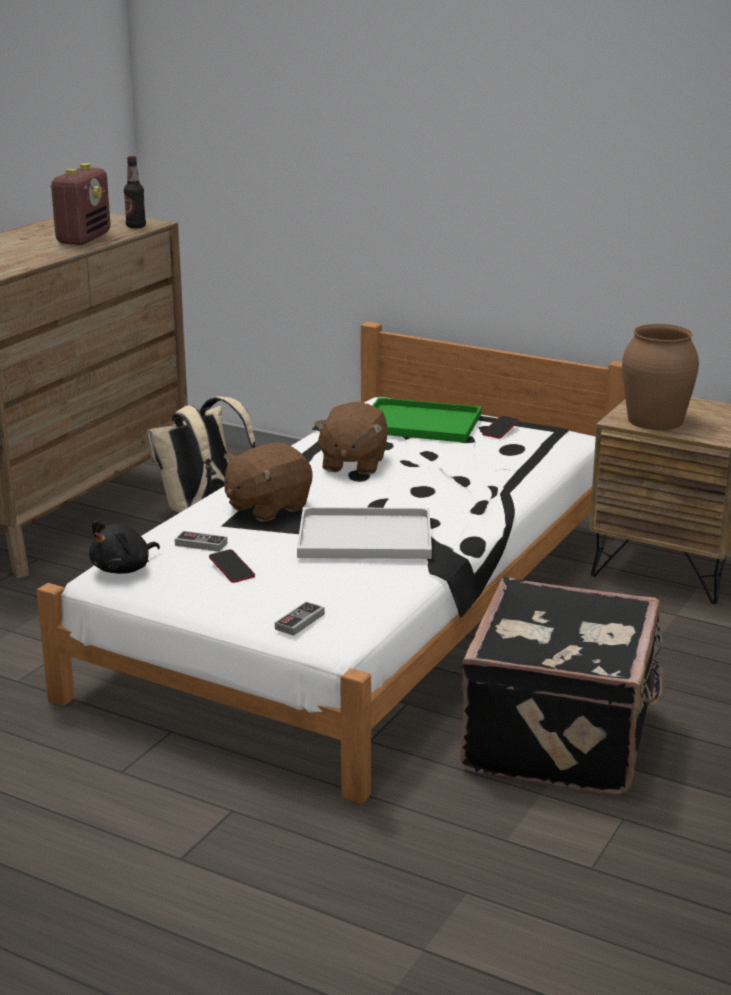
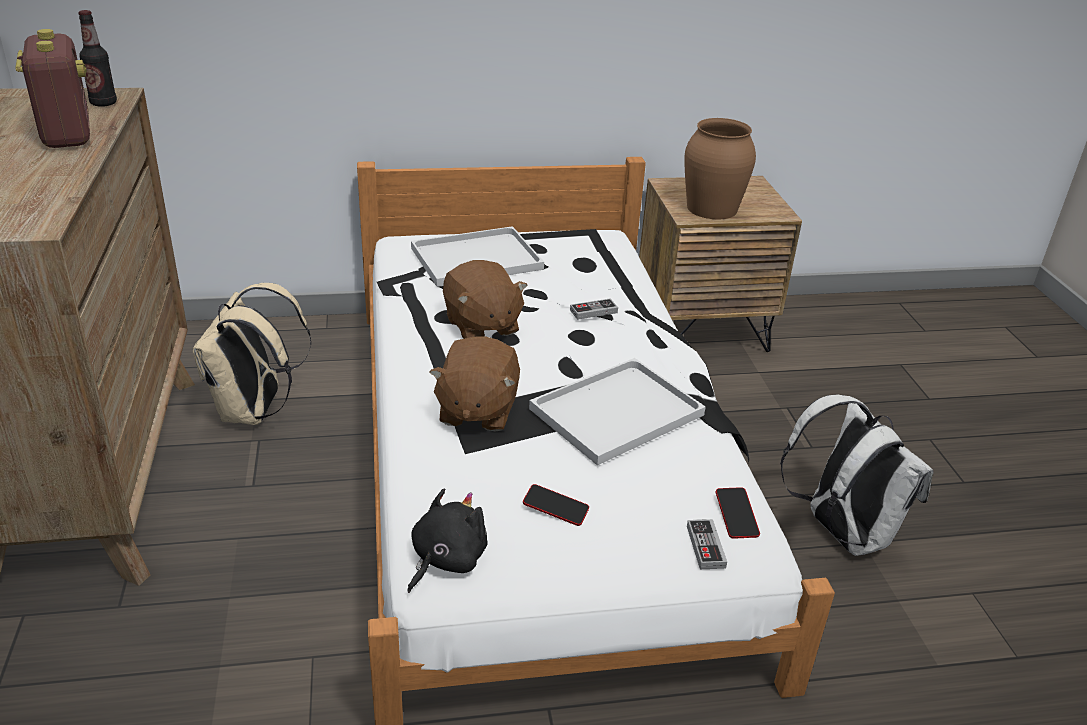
camera: 40 degrees left, 10 degrees up
black plush toy [89,521,160,574] -> black plush toy turned 150 degrees counterclockwise [407,489,488,593]
game controller [175,531,227,552] -> game controller moved to [570,299,618,320]
green tray [372,397,482,443] -> white tray [411,226,544,287]
black suitcase [460,577,666,795] -> white backpack [780,395,933,556]
phone [482,416,519,439] -> phone moved to [716,487,760,539]

